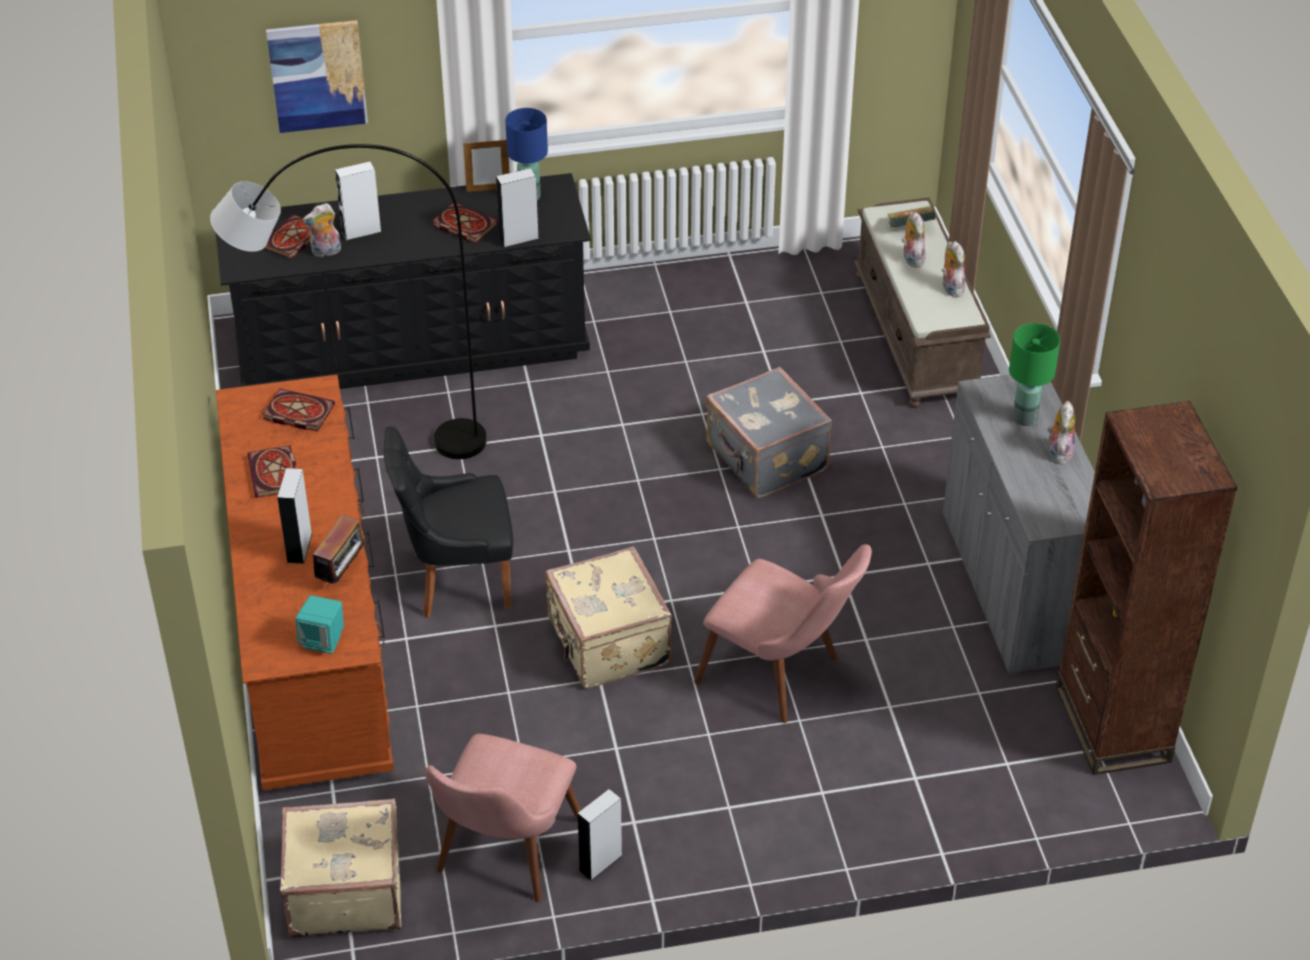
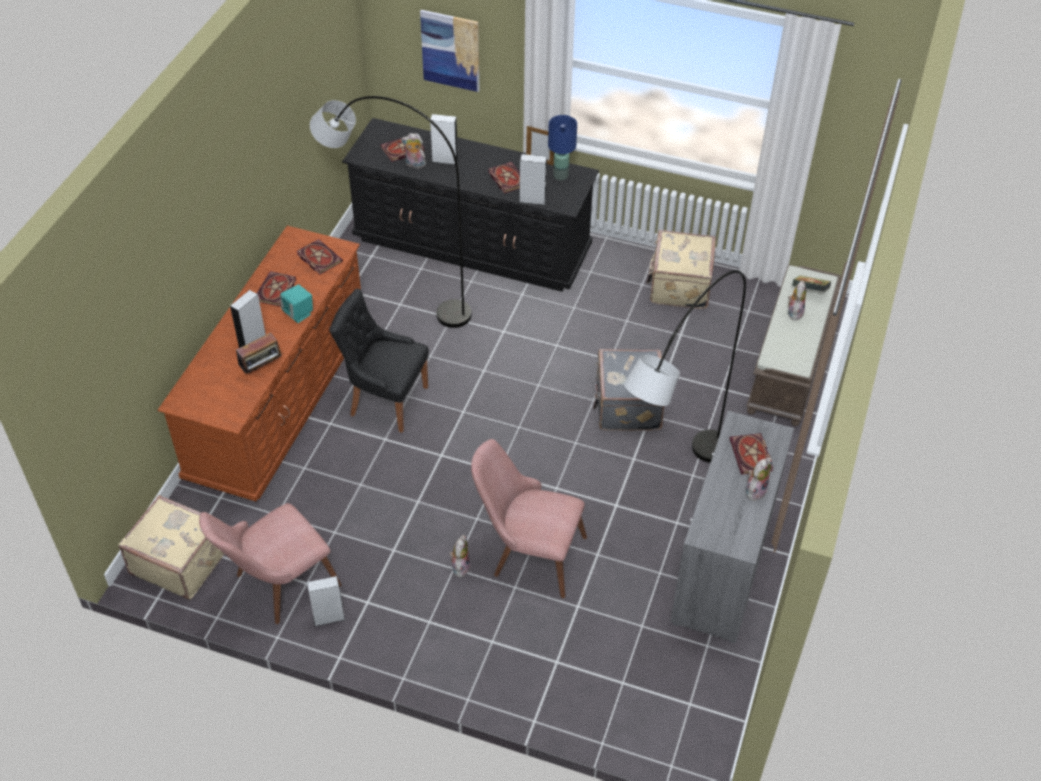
camera: 30 degrees right, 5 degrees up
turquoise speaker [295,595,344,654] -> turquoise speaker moved to [280,284,313,323]
beige suitcase [545,546,672,688] -> beige suitcase moved to [646,230,716,309]
pink chair [694,544,872,723] -> pink chair turned 135 degrees clockwise [471,439,587,598]
plush toy [941,241,965,297] -> plush toy moved to [449,535,470,577]
green table lamp [1009,323,1060,426] -> book [729,433,773,475]
brown bookcase [1056,401,1237,775] -> none
none -> grey floor lamp [624,270,746,463]

